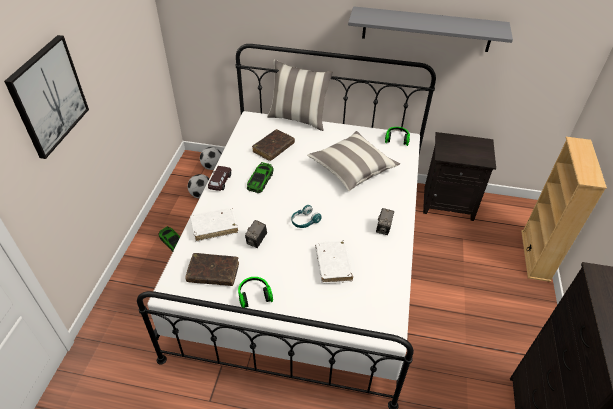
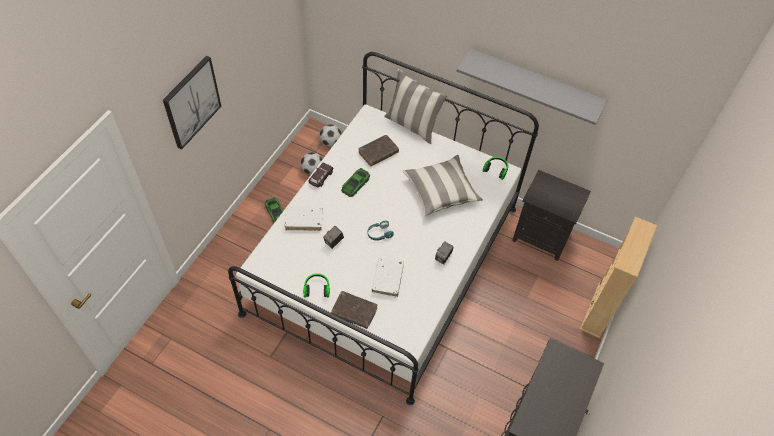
camera: 15 degrees right, 10 degrees up
brown book [185,253,239,286] -> brown book moved to [331,291,377,329]

